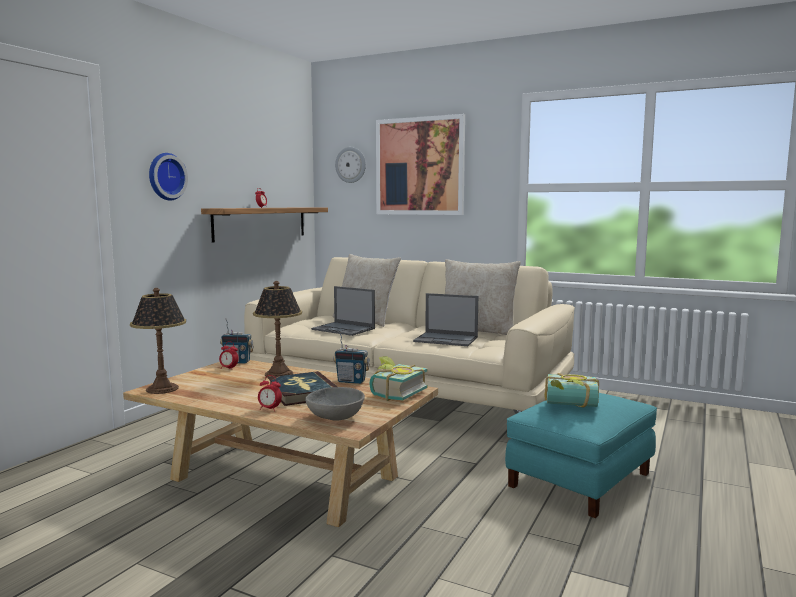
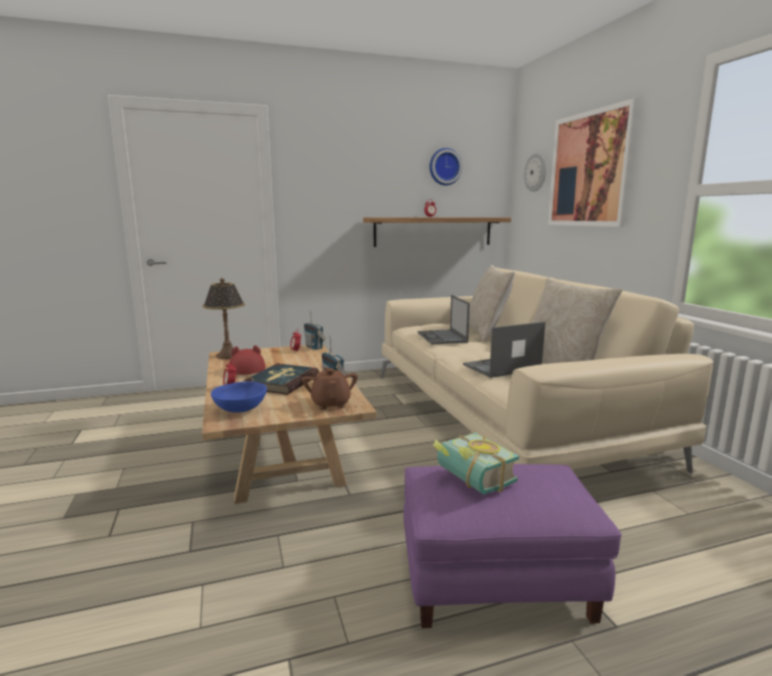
camera: 45 degrees right, 5 degrees up
wall clock [149,153,188,201] -> wall clock moved to [430,148,462,185]
table lamp [253,281,302,377] -> none
grey bowl [305,387,365,420] -> blue bowl [211,381,267,413]
book [369,356,428,401] -> brown teapot [302,368,358,410]
laptop [413,293,478,346] -> laptop turned 90 degrees clockwise [463,322,545,378]
turquoise ottoman [505,393,657,518] -> purple ottoman [403,464,622,628]
none -> red hat [229,345,266,375]

